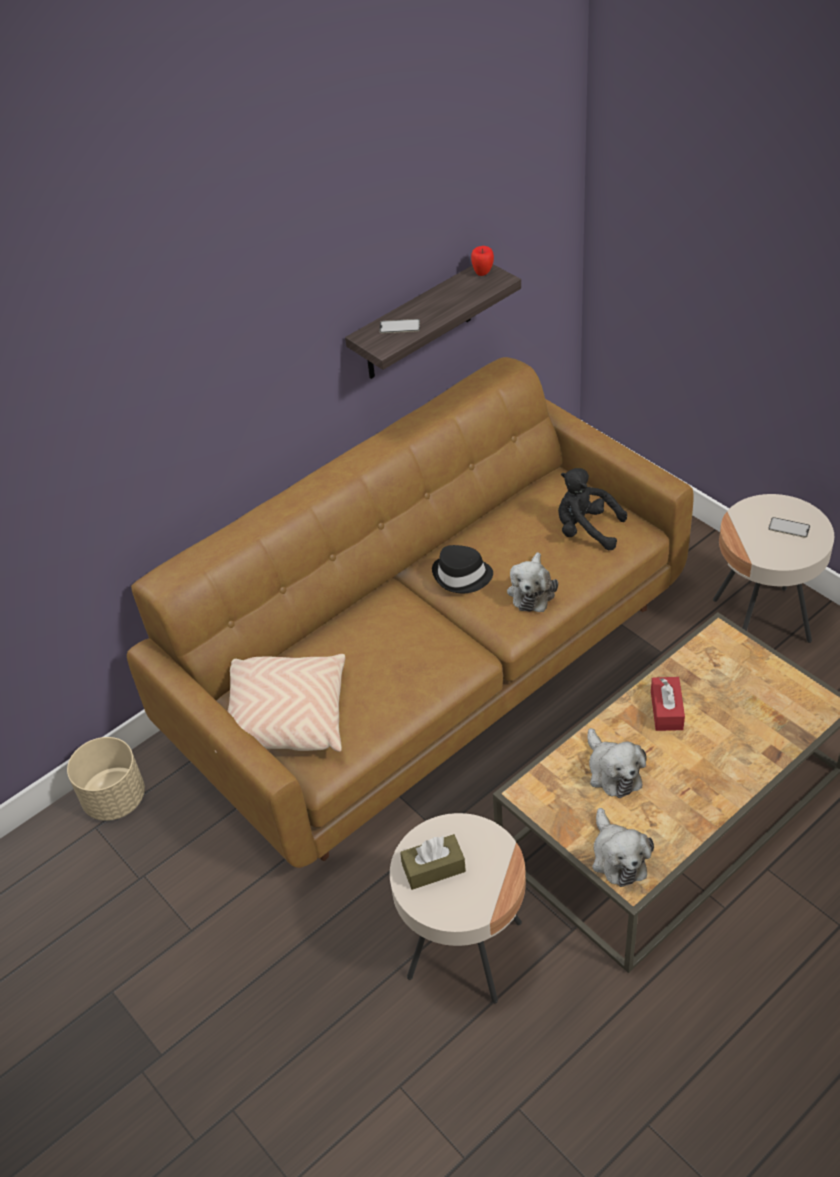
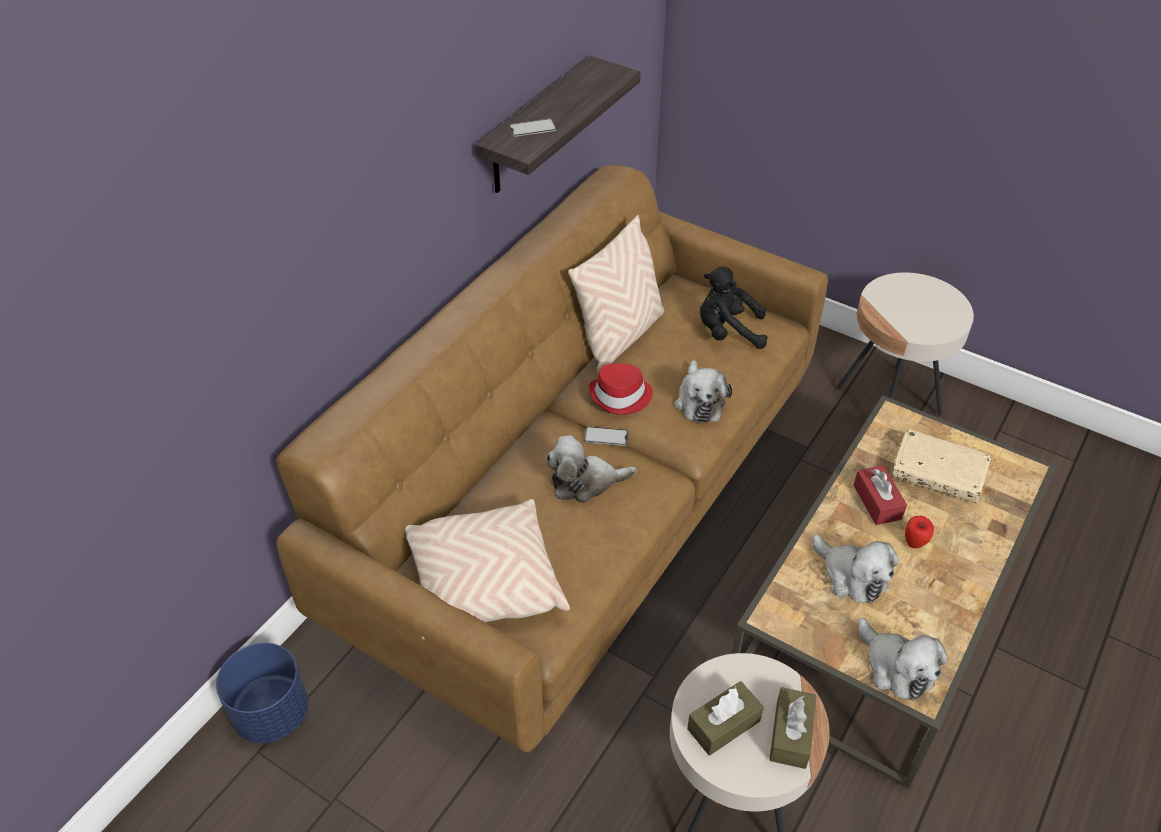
camera: 20 degrees left, 0 degrees up
beige planter [67,737,145,821] -> blue planter [216,642,308,743]
black hat [432,545,493,593] -> red hat [589,363,653,415]
apple [471,246,494,276] -> apple moved to [905,516,934,549]
phone [768,517,810,538] -> phone moved to [584,426,628,446]
none -> plush toy [546,435,637,503]
none -> beige pillow [568,215,664,374]
none -> brown tissue box [769,687,817,769]
none -> beige book [891,429,991,503]

